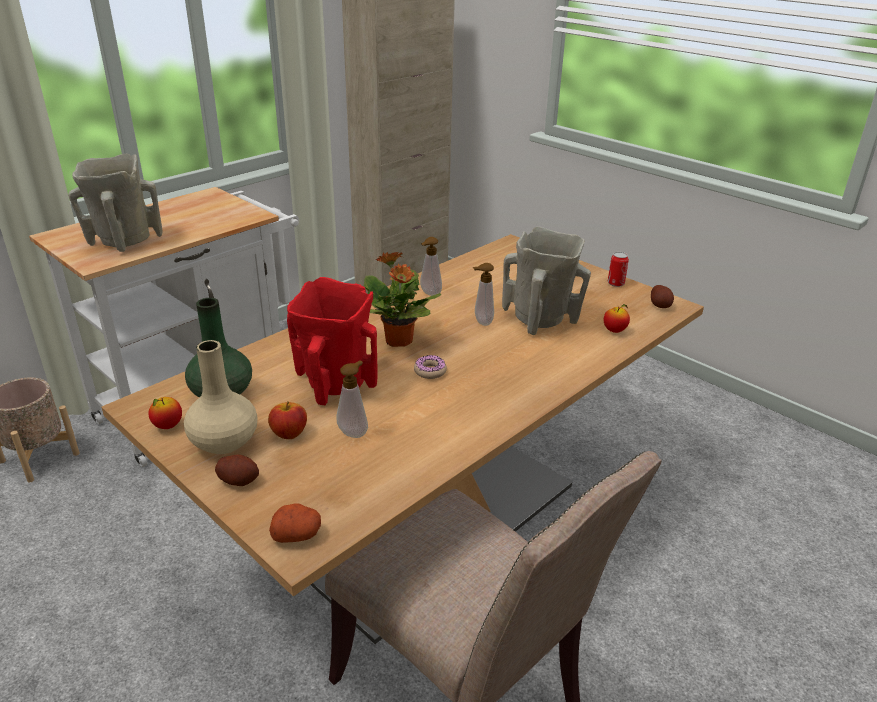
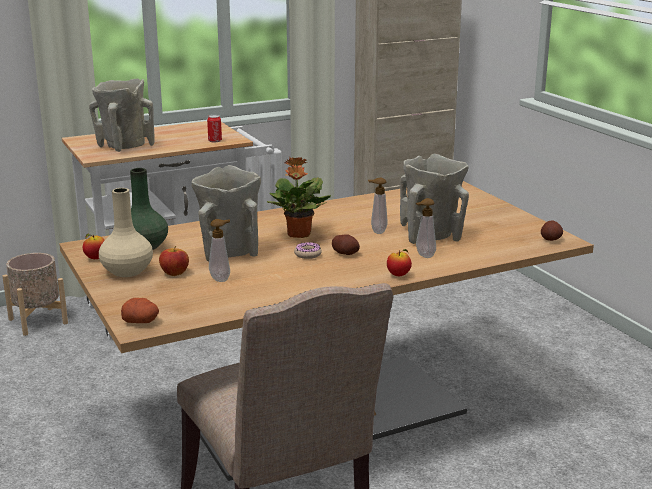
camera: 20 degrees right, 10 degrees down
potato [215,454,259,486] -> potato moved to [332,234,360,255]
red vase [287,277,377,405] -> beige vase [192,165,261,261]
soap dispenser [420,237,442,296] -> soap dispenser moved to [416,198,436,258]
apple [604,304,630,333] -> apple moved to [387,249,412,276]
can [608,252,629,287] -> can moved to [207,115,222,142]

